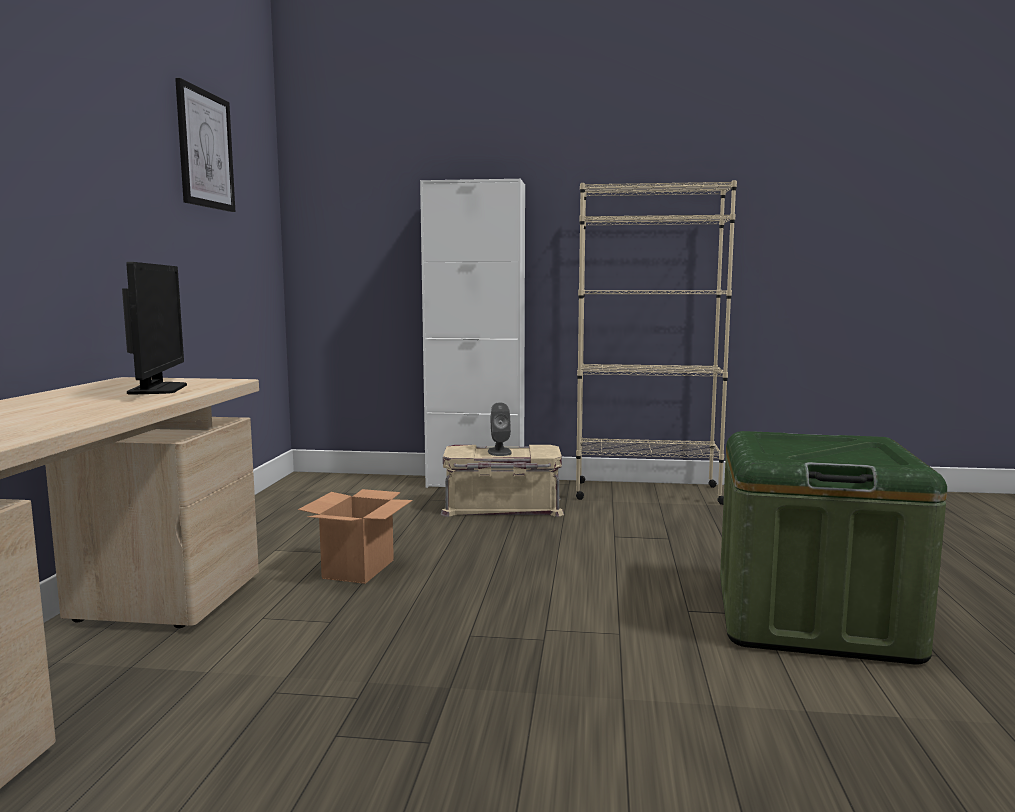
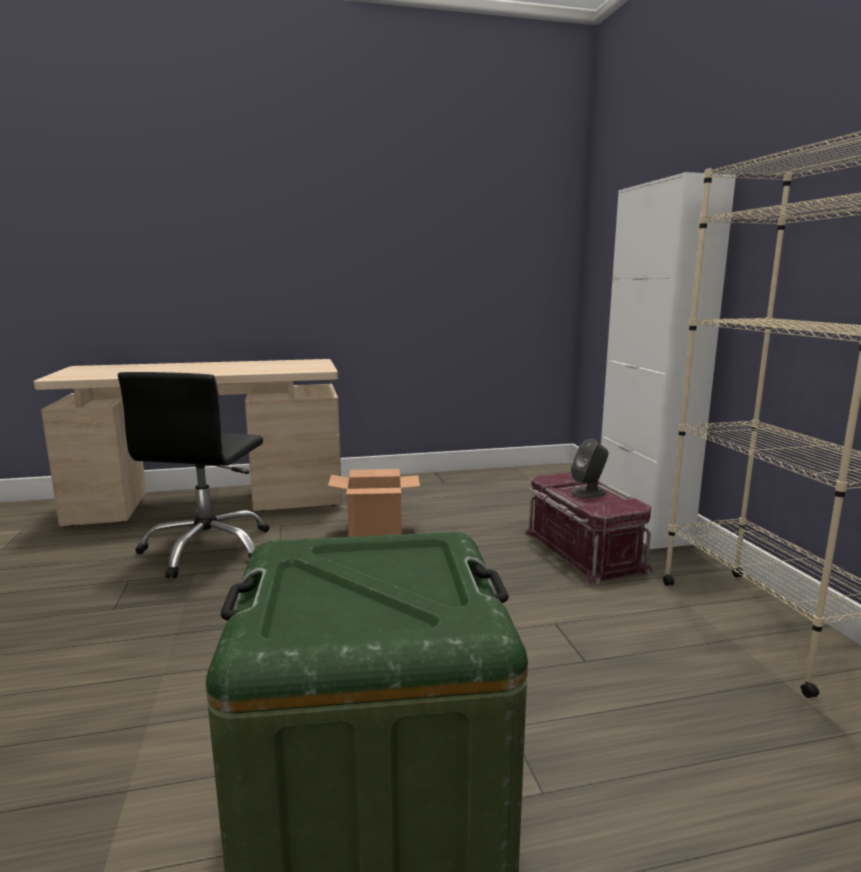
camera: 70 degrees right, 5 degrees up
monitor [122,262,187,394] -> none
picture [175,78,235,212] -> none
beige storage box [440,445,564,517] -> red storage box [525,472,652,584]
none -> black office chair [118,372,269,578]

